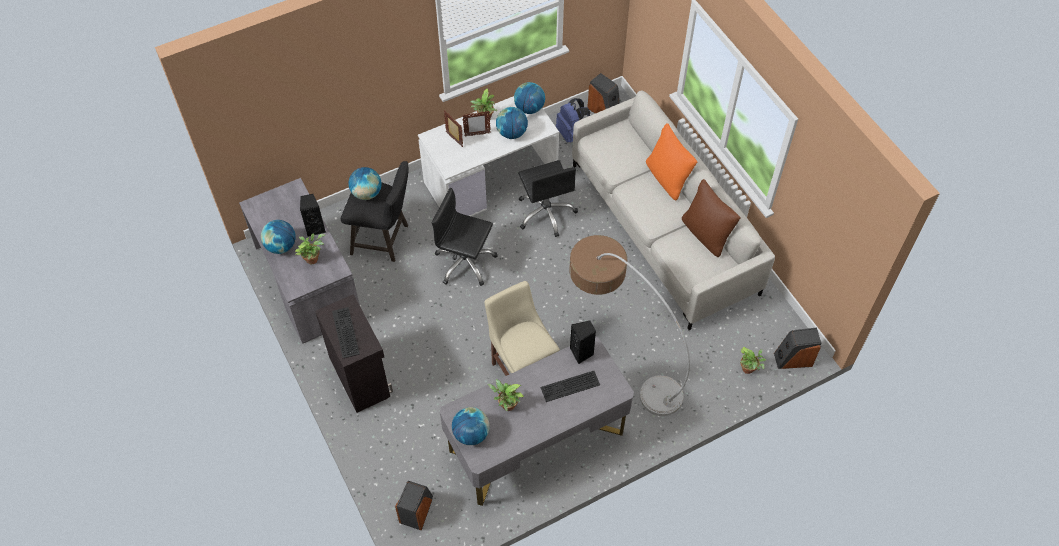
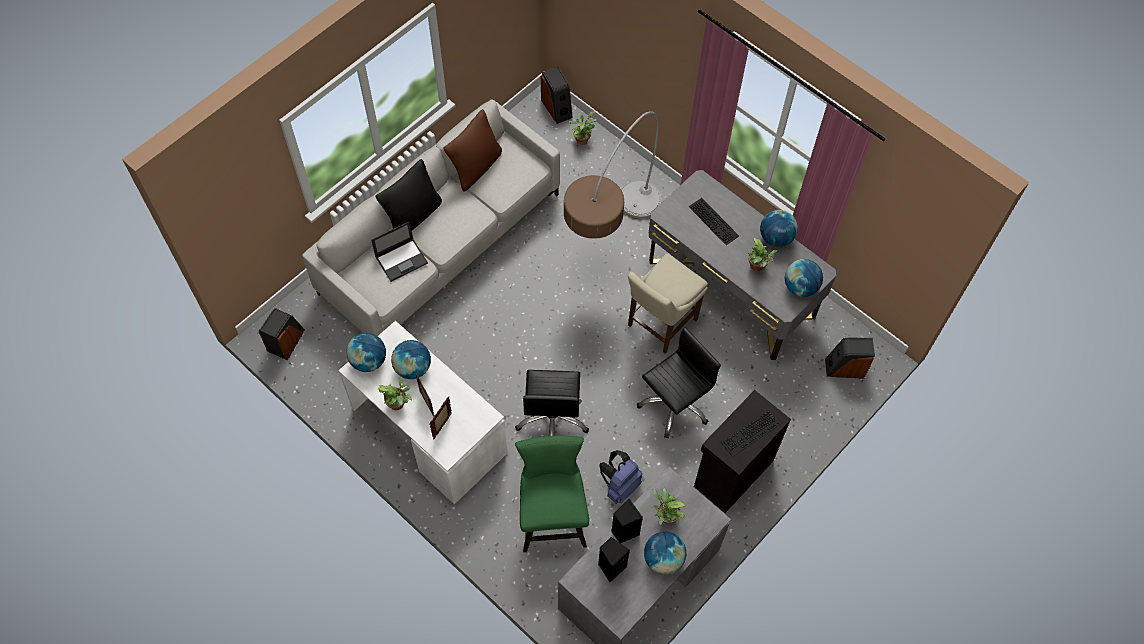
camera: 110 degrees left, 5 degrees up
black stool [341,161,409,262] -> green stool [515,436,589,552]
globe [348,167,382,200] -> globe moved to [760,210,798,247]
black office chair [518,160,578,237] -> black office chair moved to [637,327,721,438]
blue backpack [556,98,590,143] -> blue backpack moved to [599,450,642,504]
black speaker [570,321,596,364] -> black speaker moved to [598,537,630,582]
orange pillow [646,123,697,200] -> black pillow [375,159,442,230]
none -> laptop [371,221,428,282]

